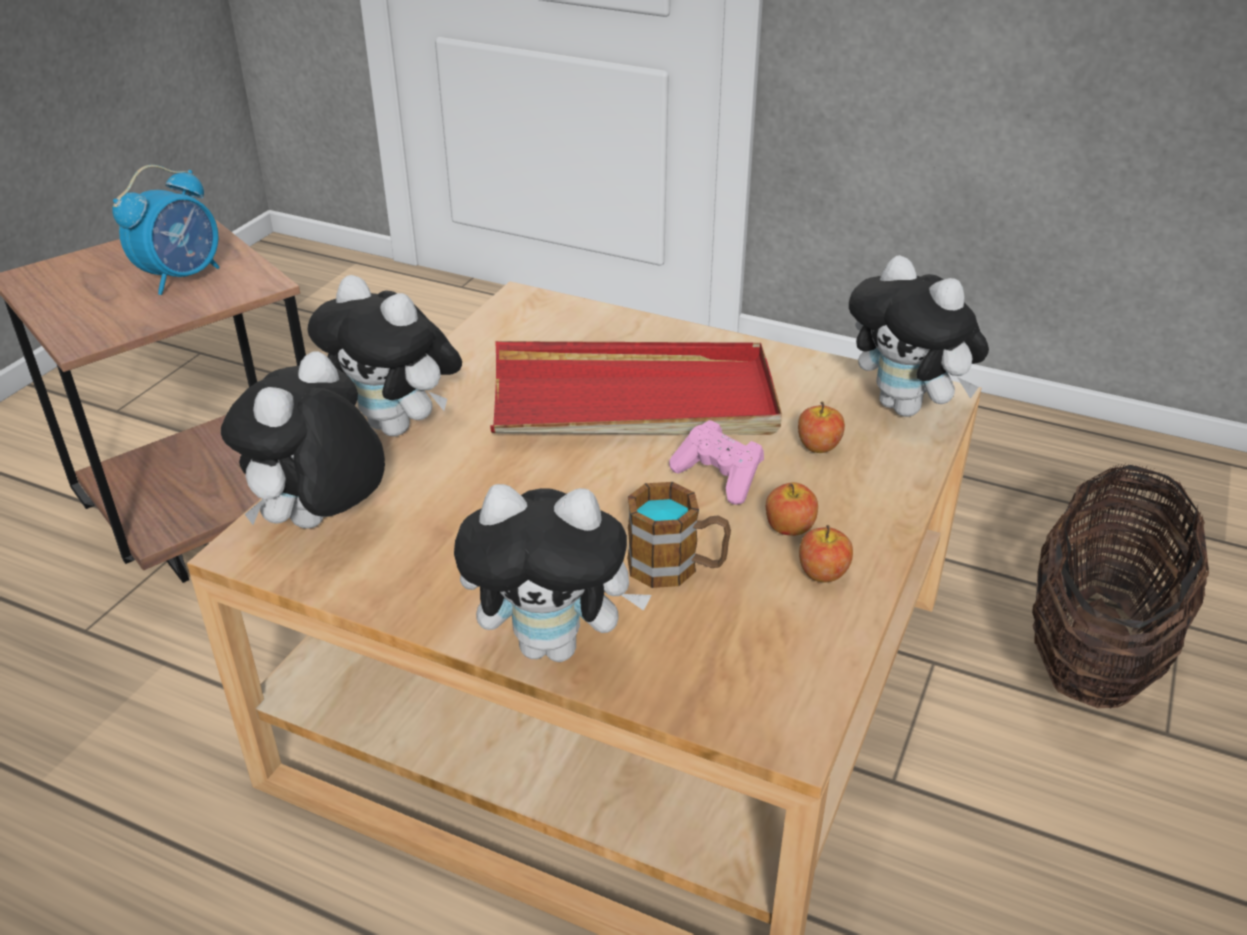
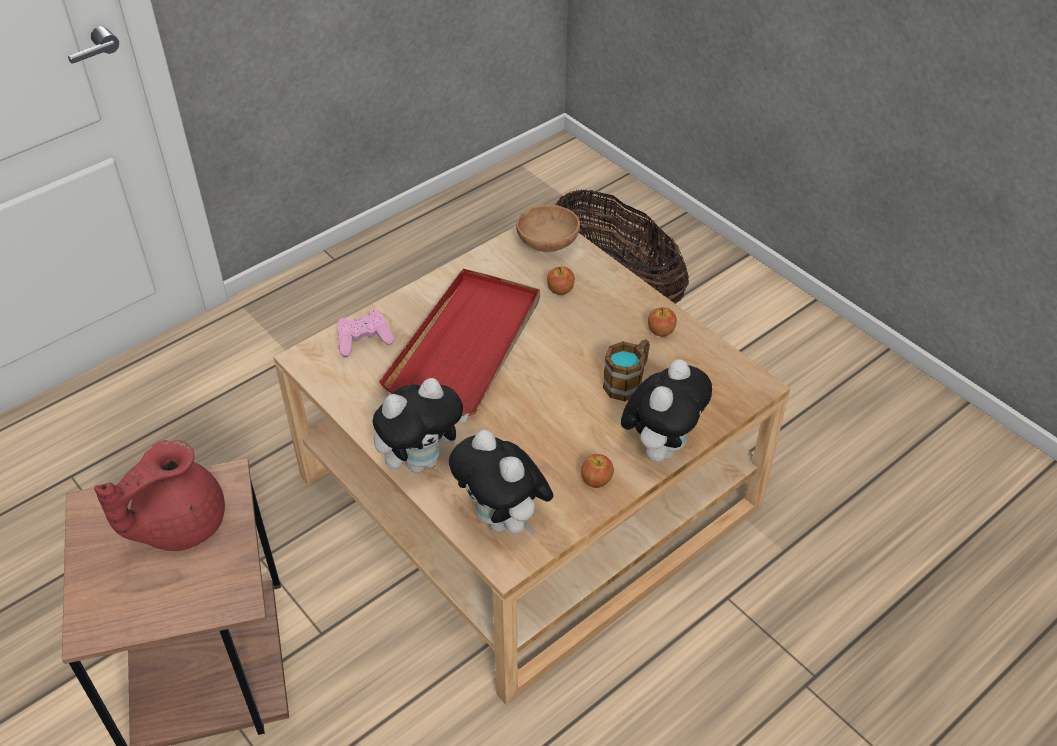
camera: 65 degrees left, 10 degrees up
alarm clock [113,165,219,295] -> red teapot [94,440,225,551]
pink game controller [669,420,764,505] -> pink game controller moved to [337,309,394,357]
apple [766,482,818,536] -> apple moved to [581,454,614,488]
plush toy [849,255,989,417] -> brown bowl [516,205,580,252]

